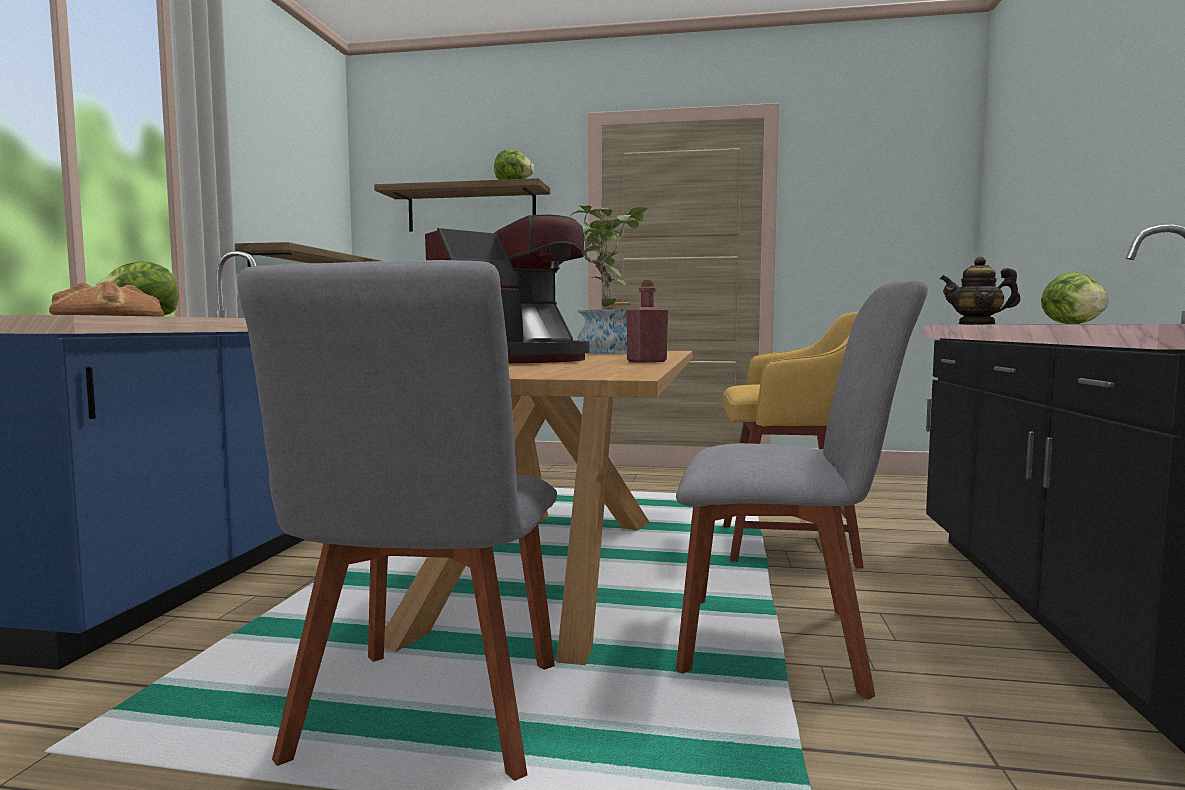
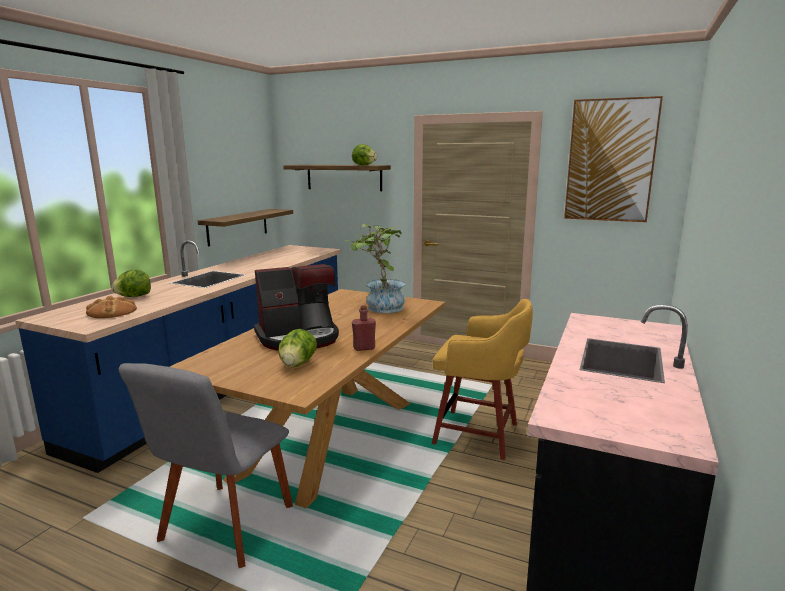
camera: 15 degrees right, 10 degrees up
grey chair [676,280,928,700] -> none
teapot [940,256,1020,325] -> none
lettuce [1041,272,1109,324] -> lettuce moved to [278,329,317,367]
none -> picture [564,96,663,222]

